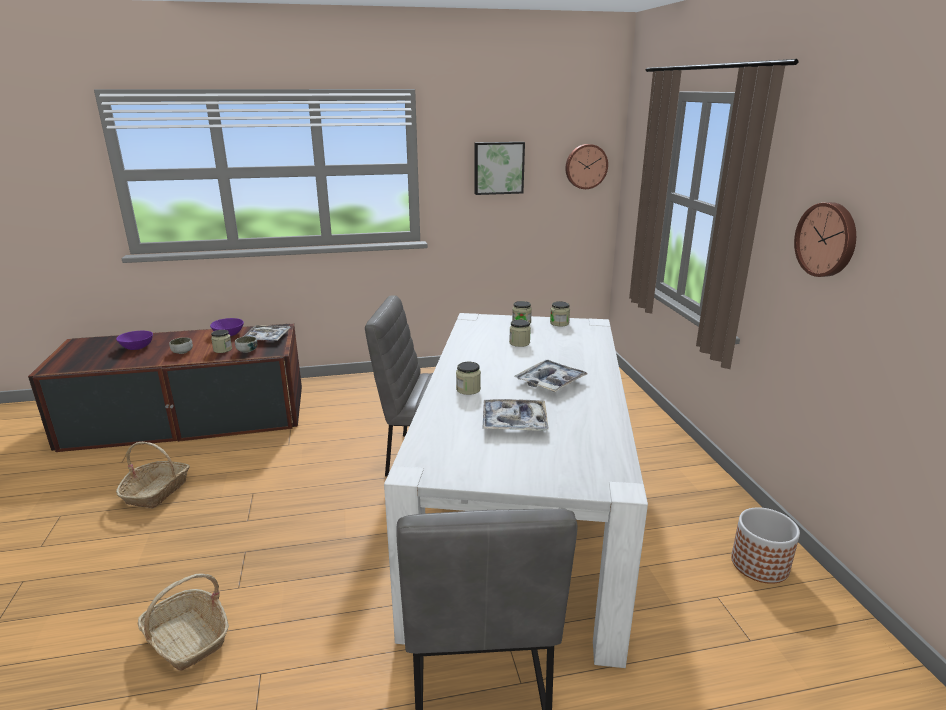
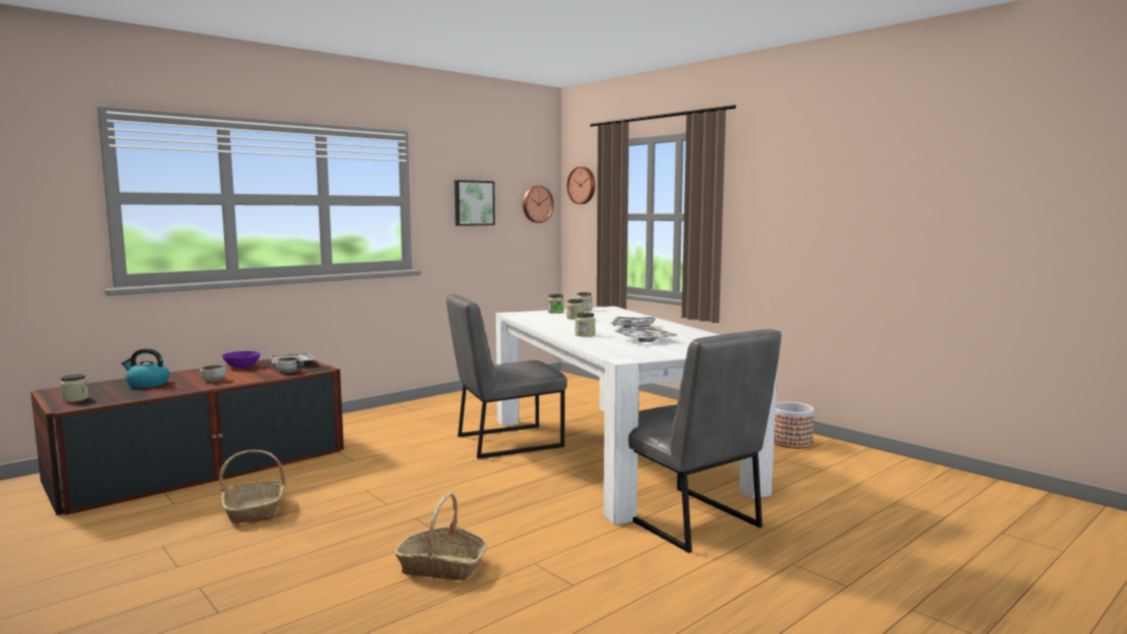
camera: 30 degrees left, 15 degrees down
purple bowl [116,331,153,350] -> kettle [122,348,170,388]
jar [211,330,232,353] -> jar moved to [60,374,89,402]
wall clock [794,202,856,277] -> wall clock moved to [567,167,595,204]

